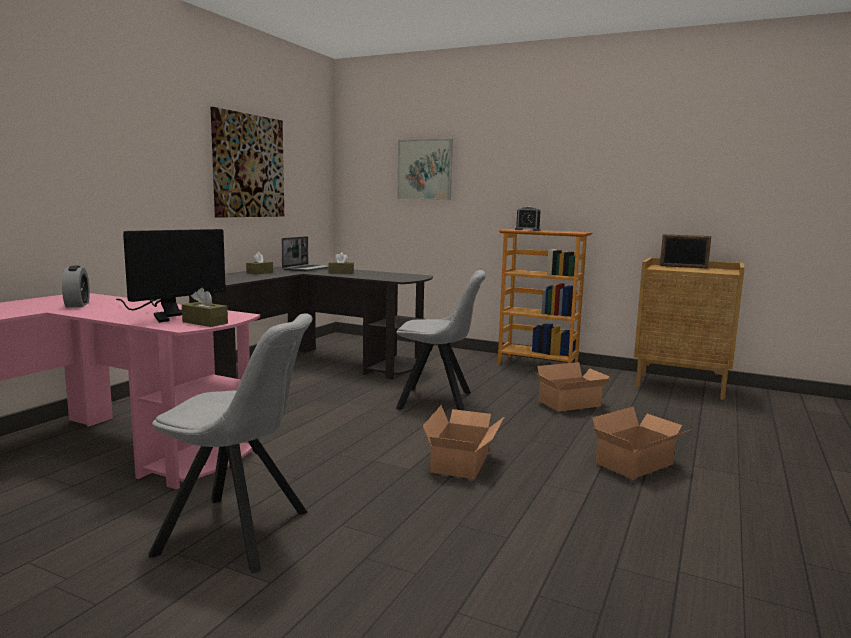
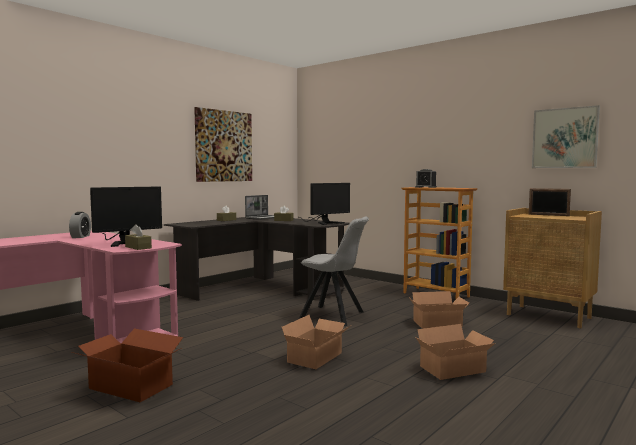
camera: 15 degrees right, 5 degrees down
grey chair [149,313,313,574] -> cardboard box [72,329,183,402]
picture [397,139,453,200] -> picture moved to [532,105,600,168]
none -> monitor [298,183,350,225]

